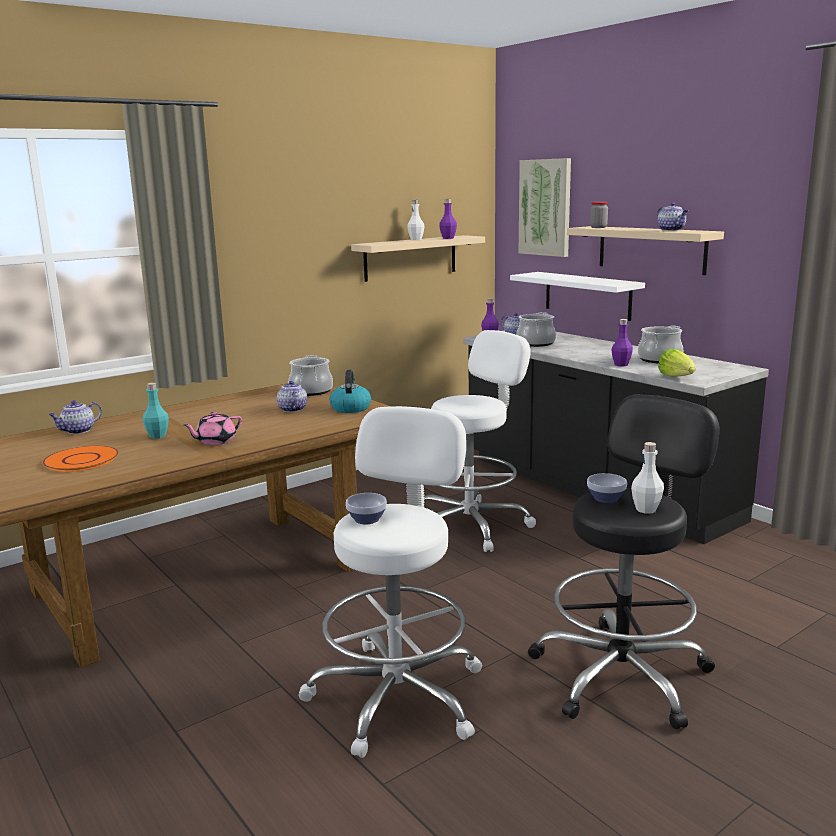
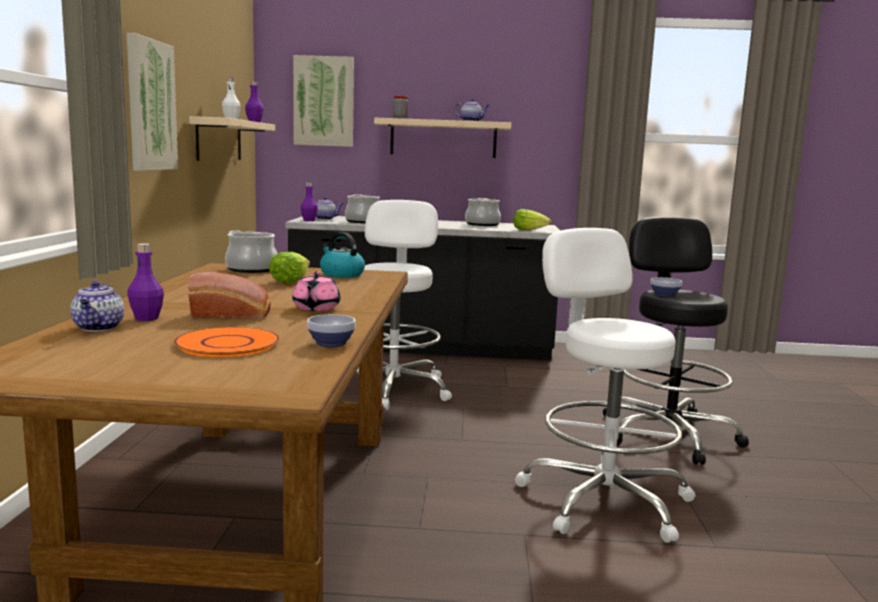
camera: 50 degrees left, 5 degrees down
turquoise bottle [143,383,169,439] -> bread [188,272,271,319]
teapot [277,381,307,412] -> lettuce [269,252,310,284]
bowl [346,493,387,524] -> bowl moved to [307,314,356,347]
white shelf [510,272,645,321] -> none
purple bottle [612,319,633,366] -> purple bottle moved to [127,243,164,321]
white bottle [631,442,664,514] -> none
none -> picture [127,33,178,171]

